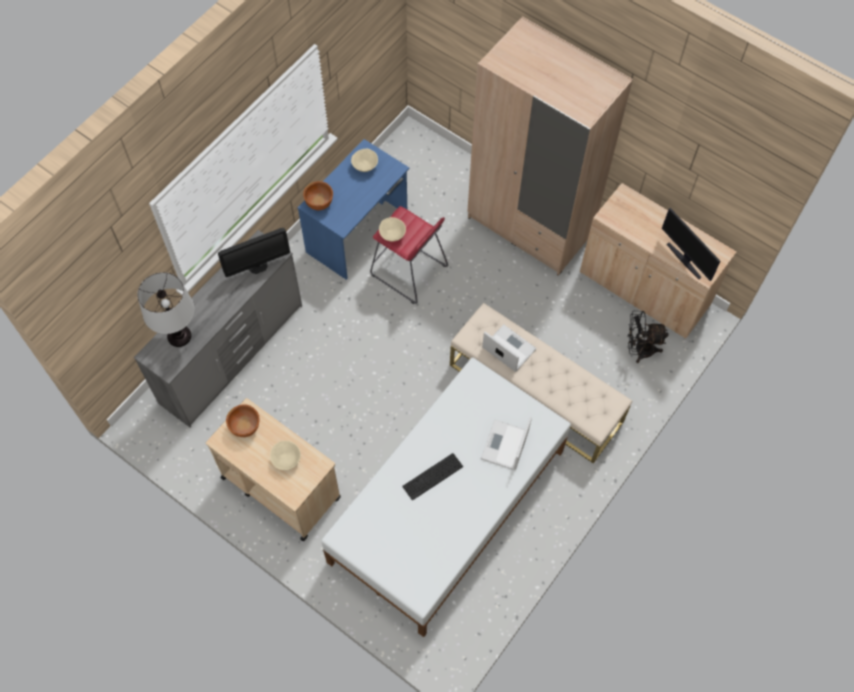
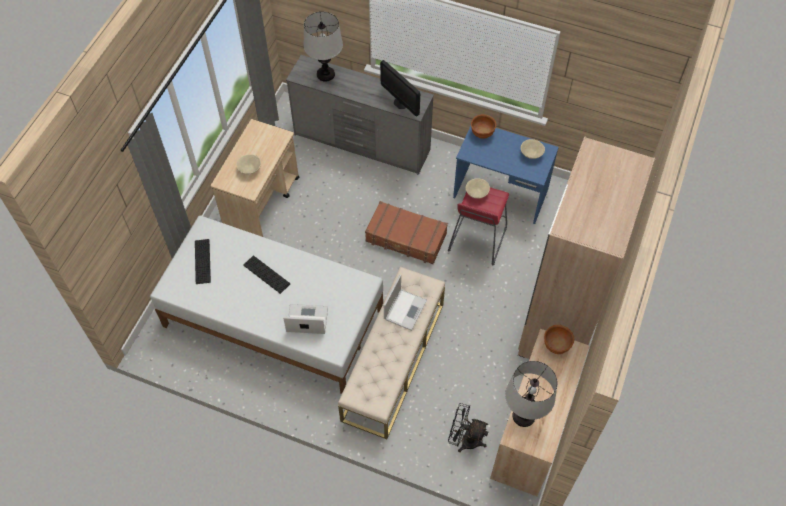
camera: 75 degrees right, 5 degrees down
brown bowl [226,404,260,437] -> brown bowl moved to [544,325,574,354]
black fan [628,311,668,363] -> black fan turned 60 degrees counterclockwise [448,403,488,452]
monitor [662,208,720,281] -> table lamp [505,361,557,427]
none -> keyboard [195,239,211,284]
none -> brown suitcase [365,201,448,264]

